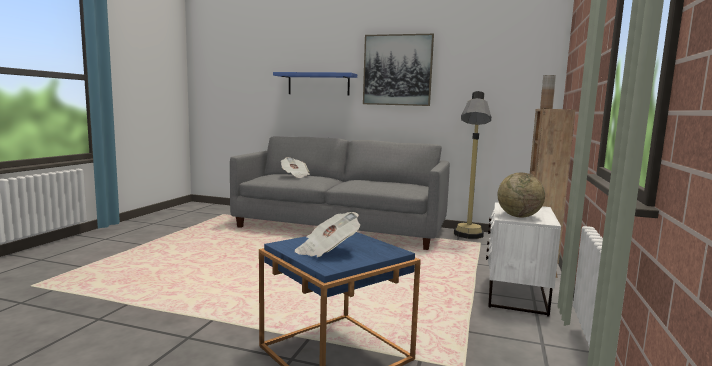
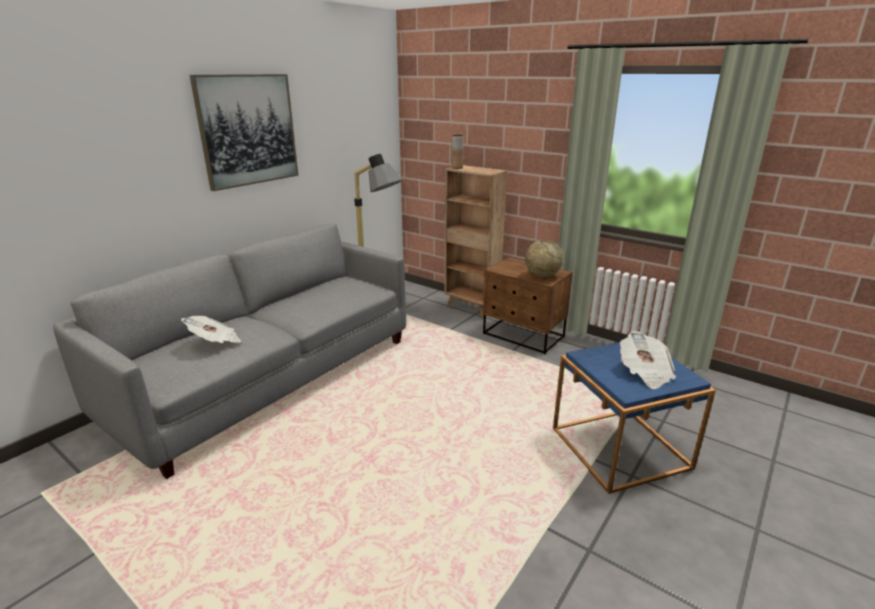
camera: 70 degrees left, 15 degrees up
blue shelf [273,72,357,95] -> none
white nightstand [486,202,561,317] -> brown nightstand [483,258,573,354]

